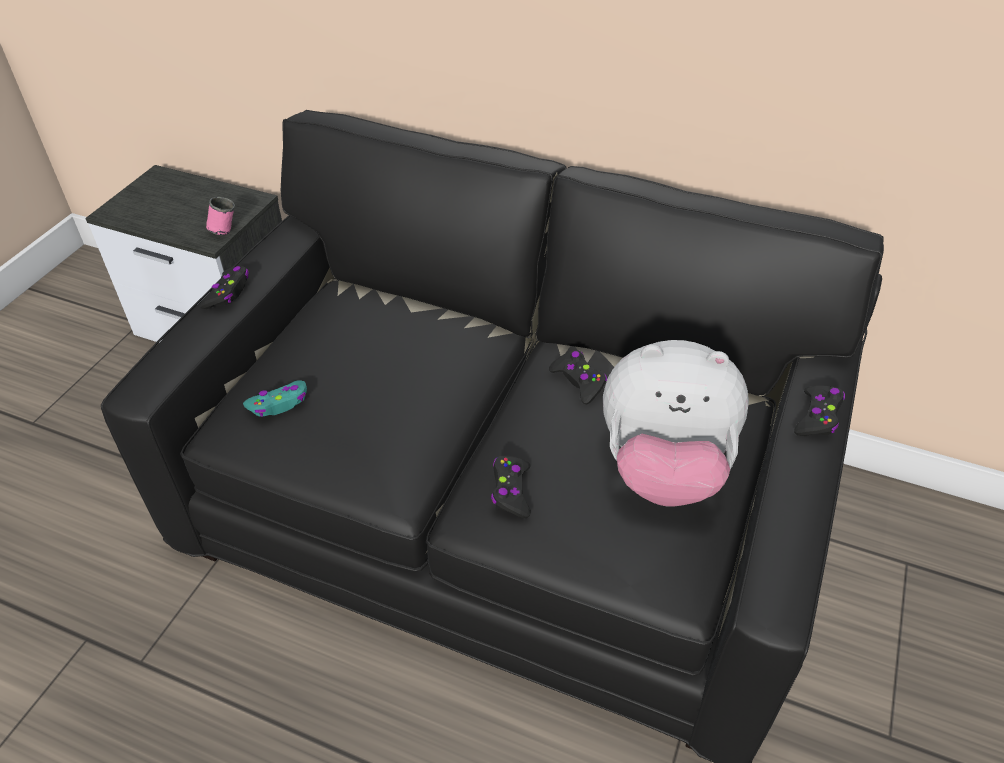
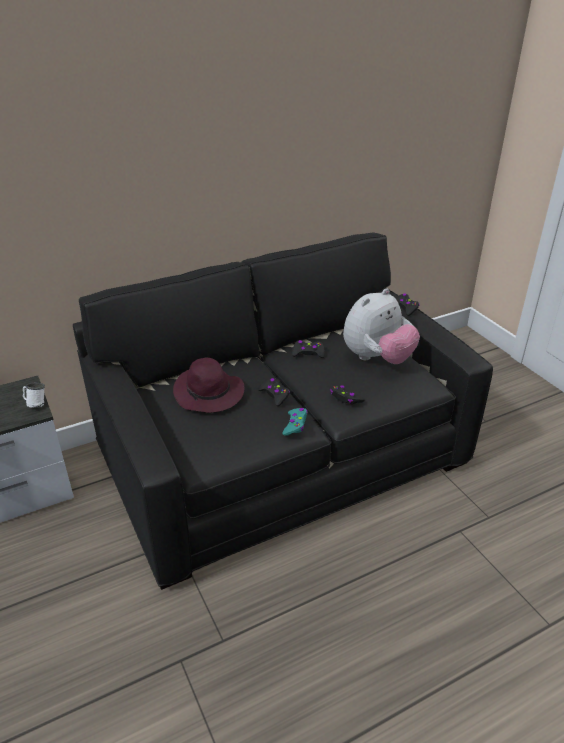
camera: 50 degrees left, 10 degrees down
black game controller [200,266,249,309] -> black game controller moved to [258,378,290,406]
pink mug [206,197,235,235] -> white mug [23,382,45,408]
turquoise game controller [243,380,307,417] -> turquoise game controller moved to [283,408,308,436]
none -> purple hat [173,358,245,413]

